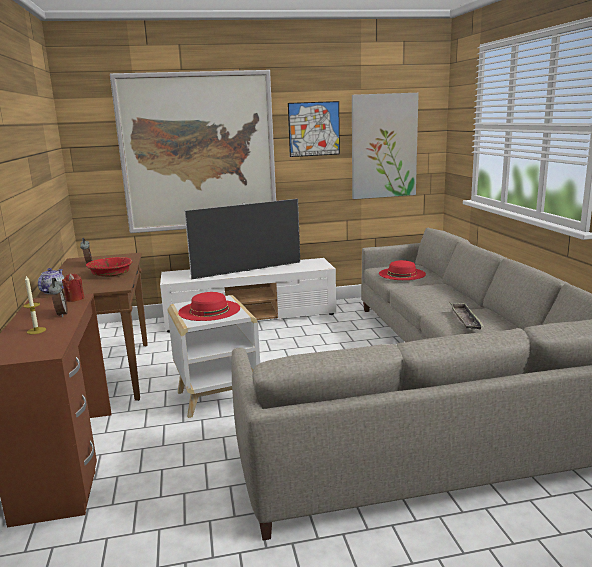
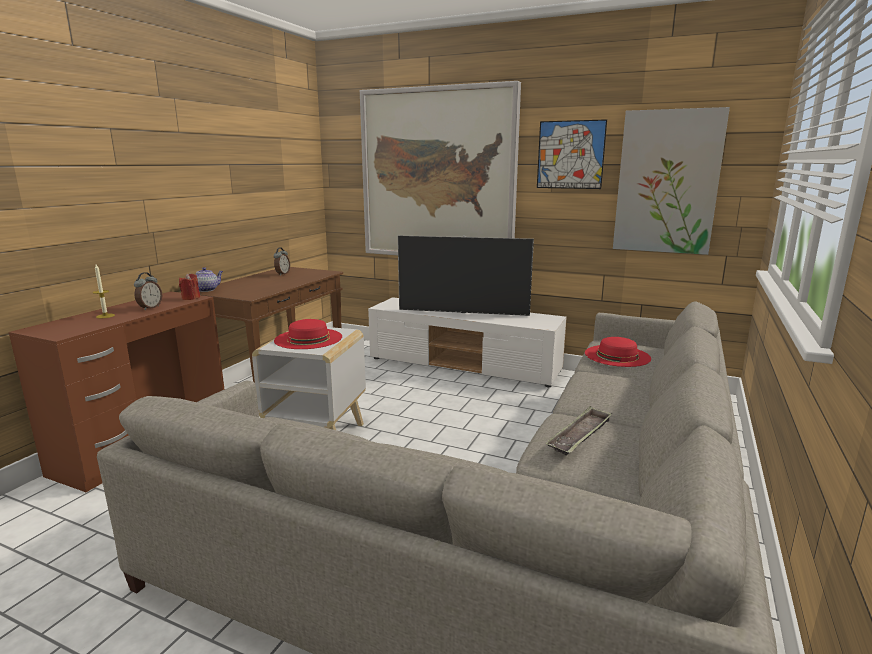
camera: 35 degrees right, 0 degrees up
red bowl [86,257,132,277] -> none

